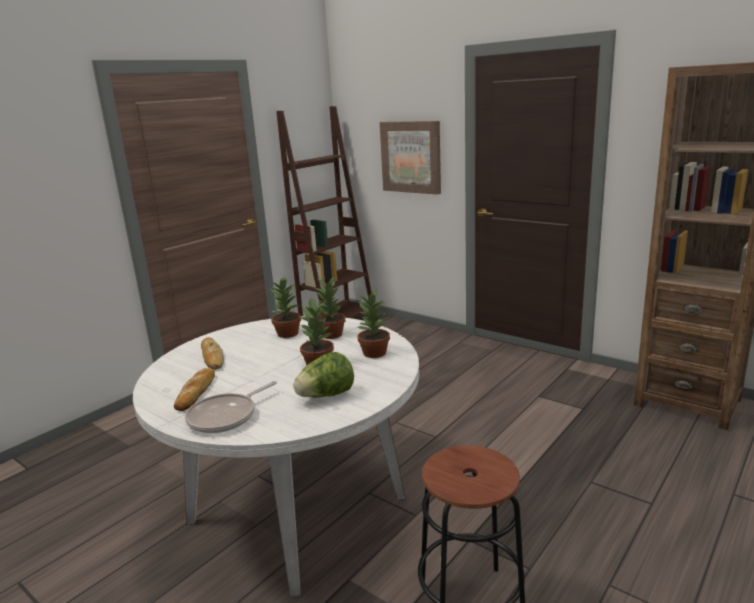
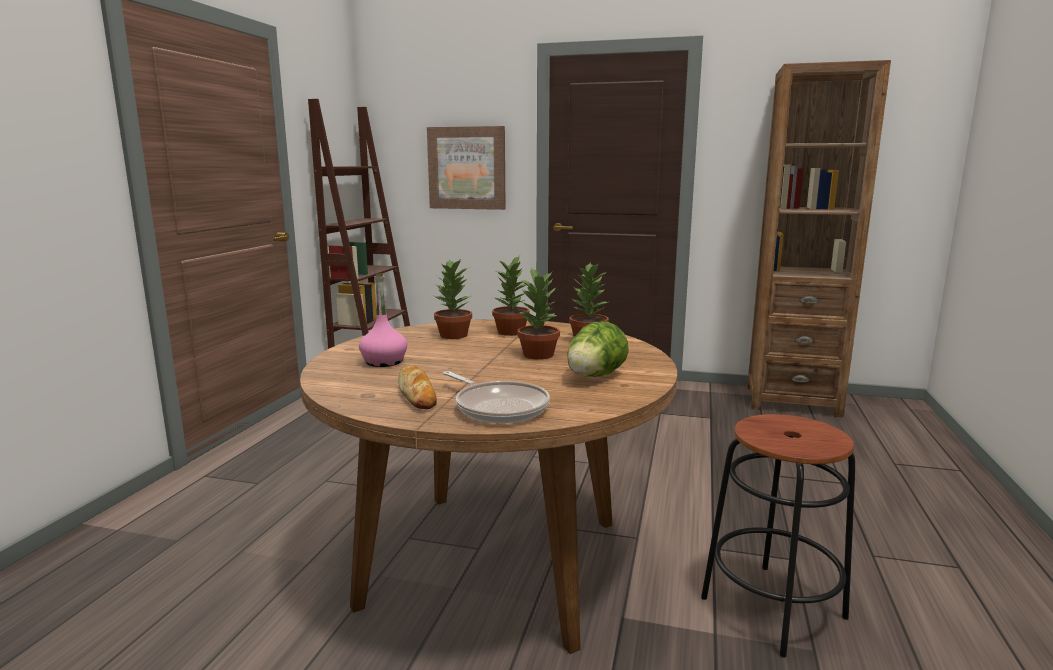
camera: 25 degrees left, 5 degrees down
white dining table [133,316,419,597] -> brown dining table [300,319,677,654]
frying pan [185,381,277,433] -> frying pan turned 60 degrees counterclockwise [443,371,550,423]
bread [201,337,224,370] -> pink bottle [359,273,407,367]

